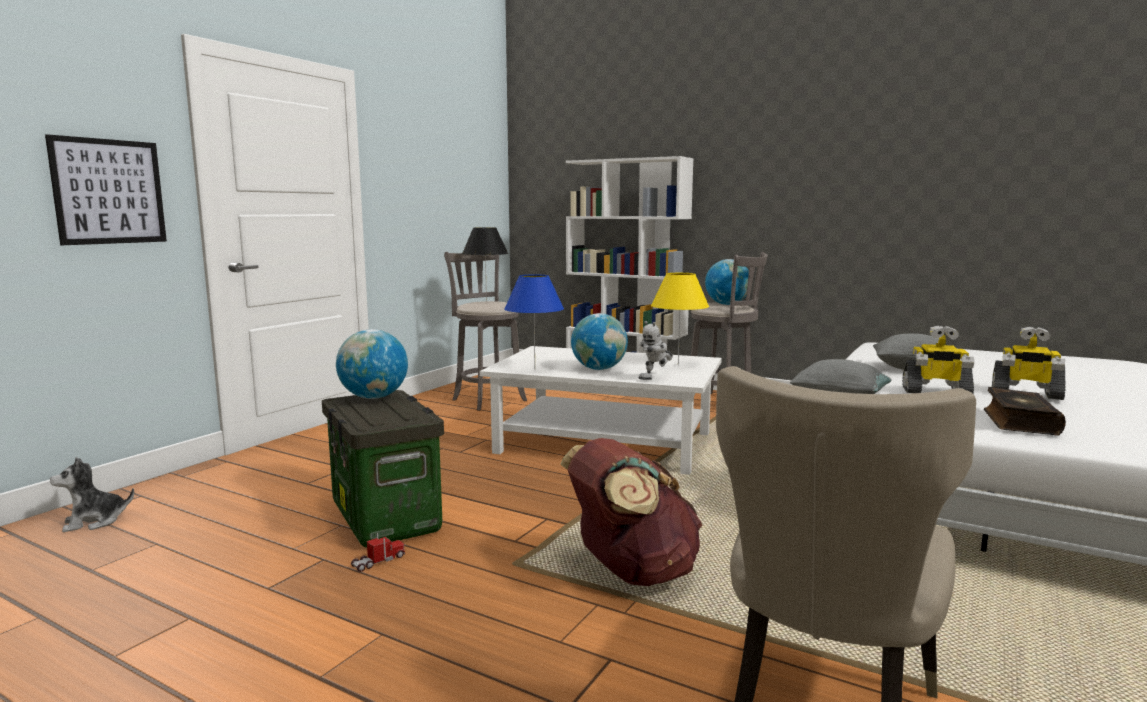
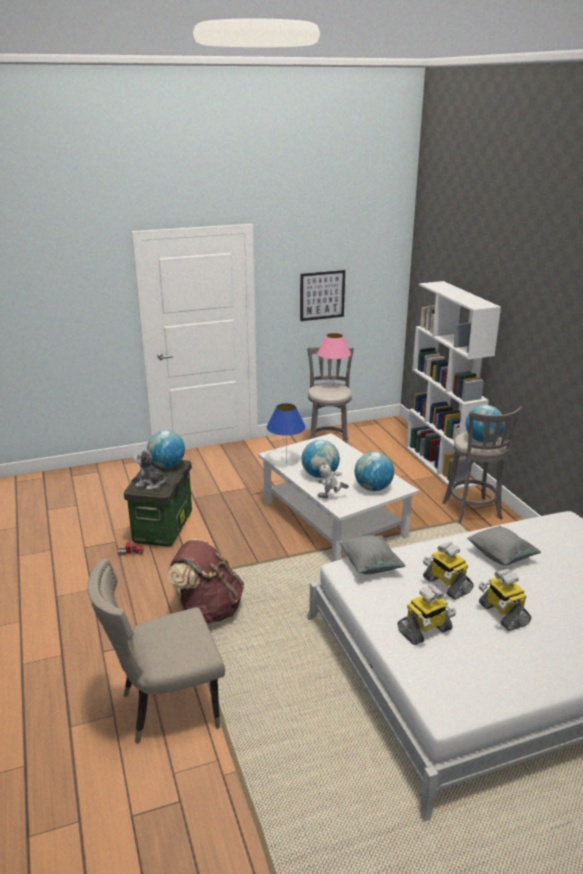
camera: 40 degrees right, 15 degrees up
picture [45,134,167,245] -> picture moved to [300,270,345,321]
plush toy [50,457,134,532] -> plush toy moved to [133,448,170,490]
black table lamp [462,227,509,302] -> pink table lamp [317,333,351,386]
yellow table lamp [651,273,709,365] -> globe [355,452,394,491]
book [984,387,1066,436] -> toy robot [398,585,456,645]

